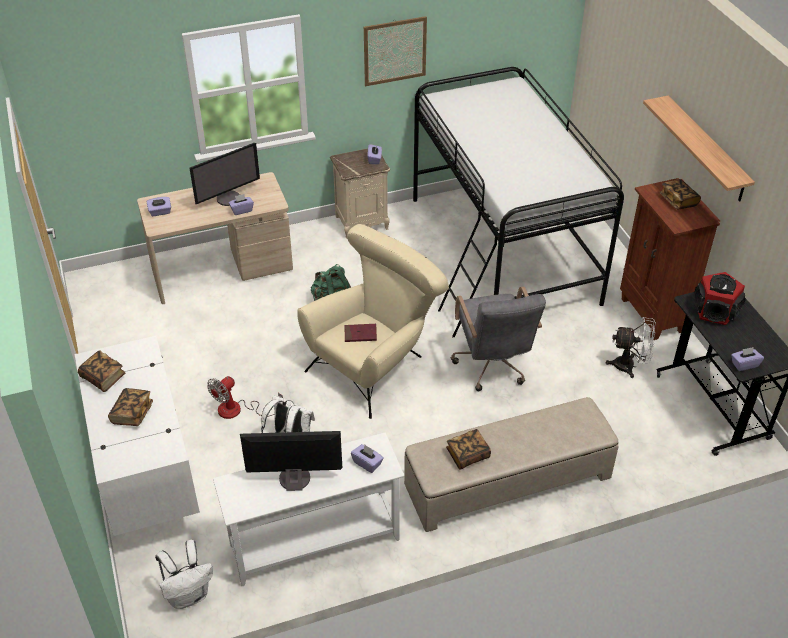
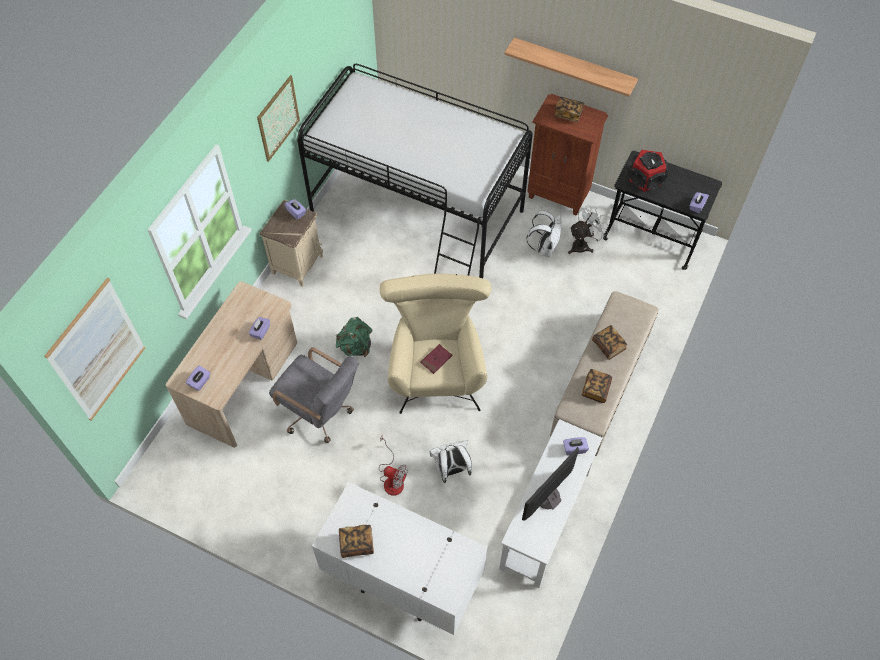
camera: 45 degrees left, 15 degrees up
book [108,388,153,426] -> book moved to [592,325,627,360]
white backpack [155,540,213,609] -> white backpack moved to [526,210,562,257]
monitor [190,143,260,206] -> none
fan [207,376,283,419] -> fan turned 60 degrees counterclockwise [379,434,408,496]
grey office chair [451,286,546,391] -> grey office chair moved to [269,347,359,443]
none -> picture [45,278,145,421]

